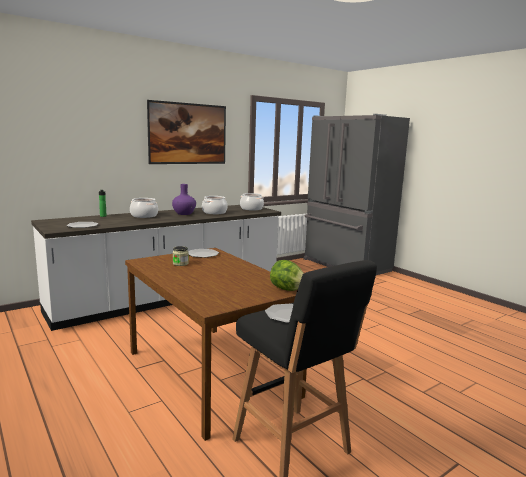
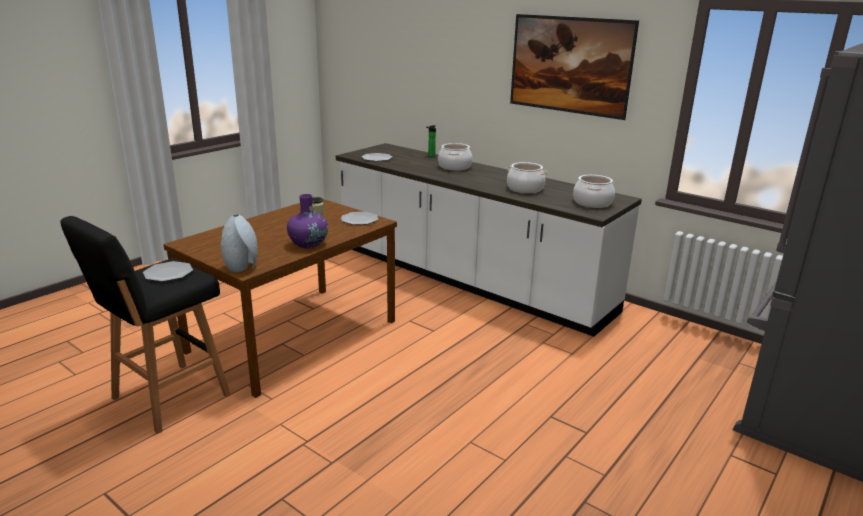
camera: 75 degrees right, 10 degrees up
purple vase [172,184,196,215] -> purple vase moved to [287,194,328,248]
lettuce [270,260,304,291] -> grey vase [221,214,258,272]

